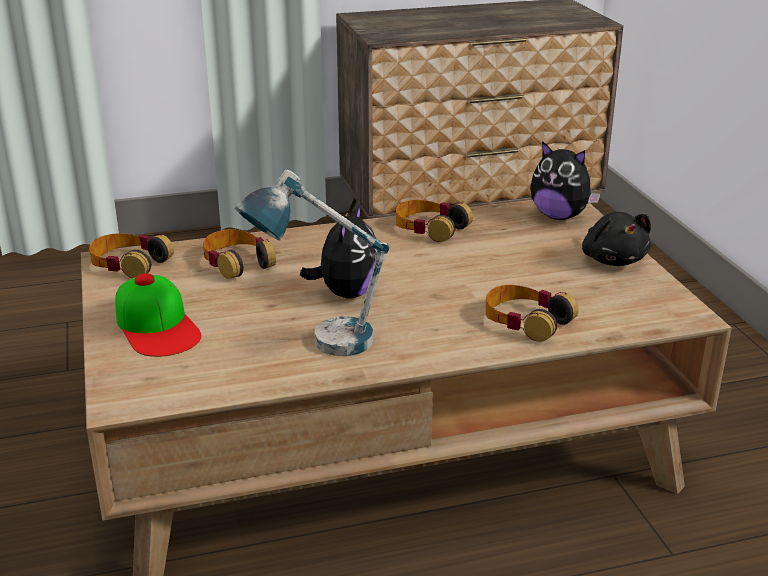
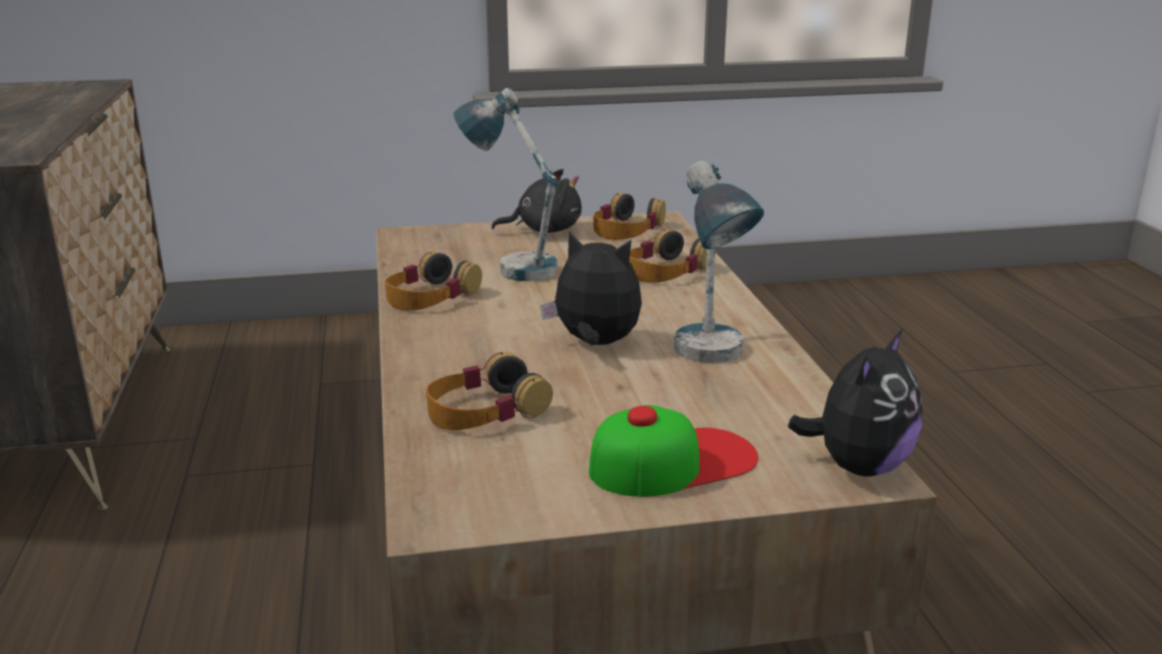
camera: 85 degrees left, 5 degrees down
headphones [89,233,174,278] -> headphones moved to [594,193,666,240]
plush toy [530,141,601,220] -> plush toy moved to [788,328,922,476]
none -> table lamp [453,88,558,281]

